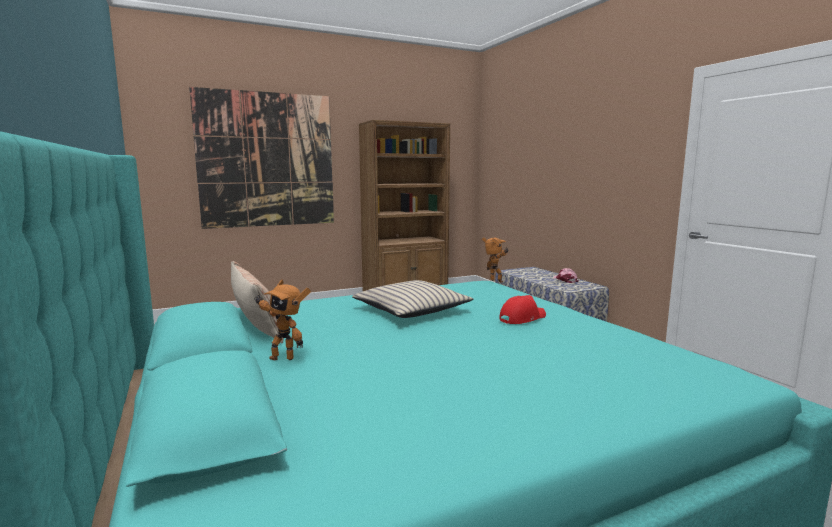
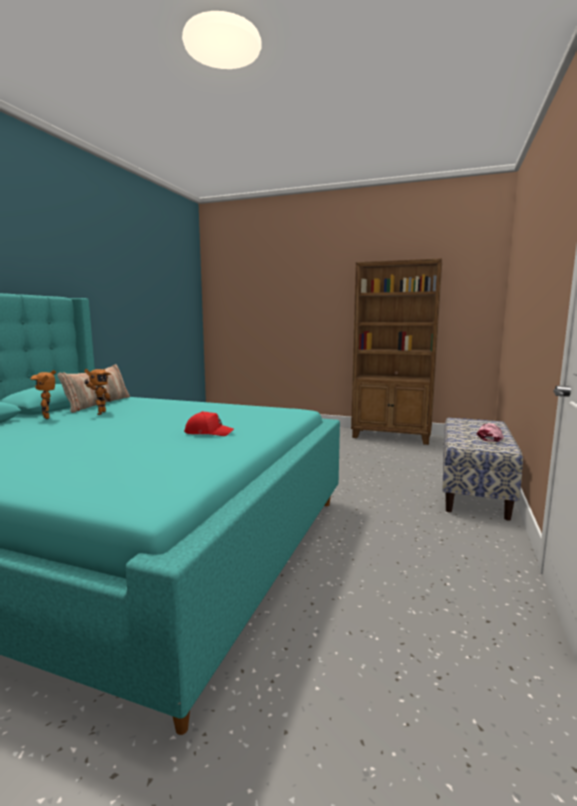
camera: 45 degrees right, 0 degrees up
picture [189,87,334,229] -> none
beige pillow [352,280,473,318] -> none
toy robot [482,237,509,283] -> toy robot moved to [84,369,111,415]

